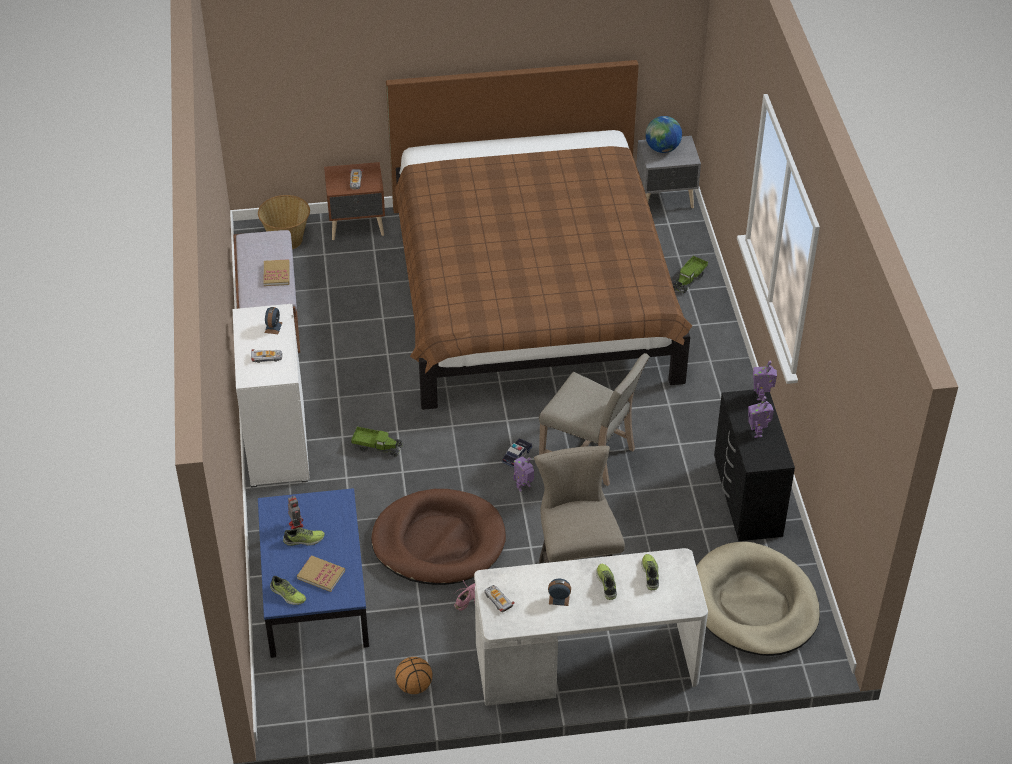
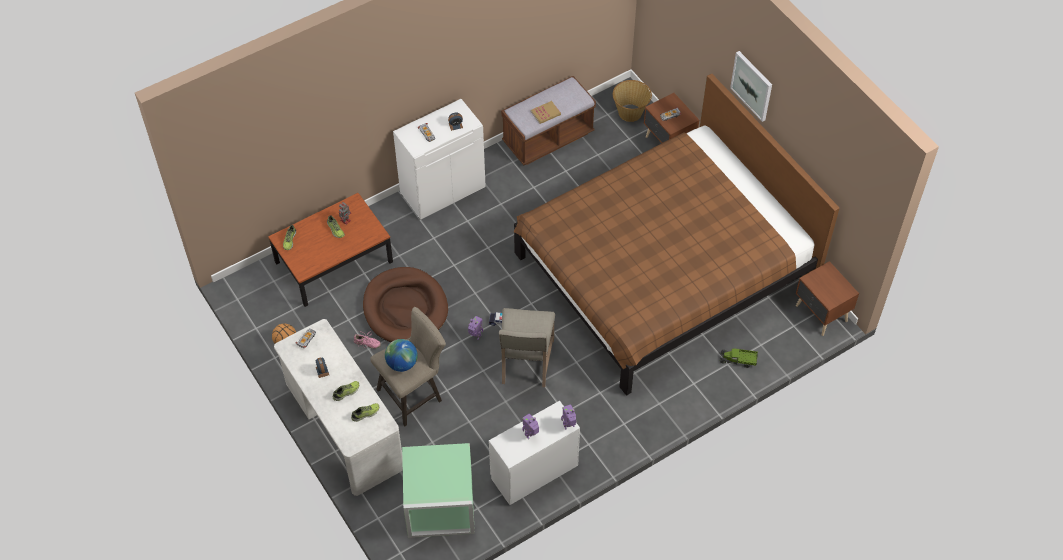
camera: 65 degrees right, 10 degrees up
blue coffee table [258,488,369,658] -> brown coffee table [268,193,393,307]
book [297,555,345,592] -> none
toy truck [351,427,402,457] -> none
grey nightstand [636,136,701,208] -> brown nightstand [796,261,859,336]
globe [645,116,682,153] -> globe moved to [385,339,418,372]
beige dog bed [696,542,820,656] -> green storage box [402,443,475,538]
black dresser [714,389,795,541] -> white dresser [489,401,580,505]
none -> picture [730,51,772,122]

